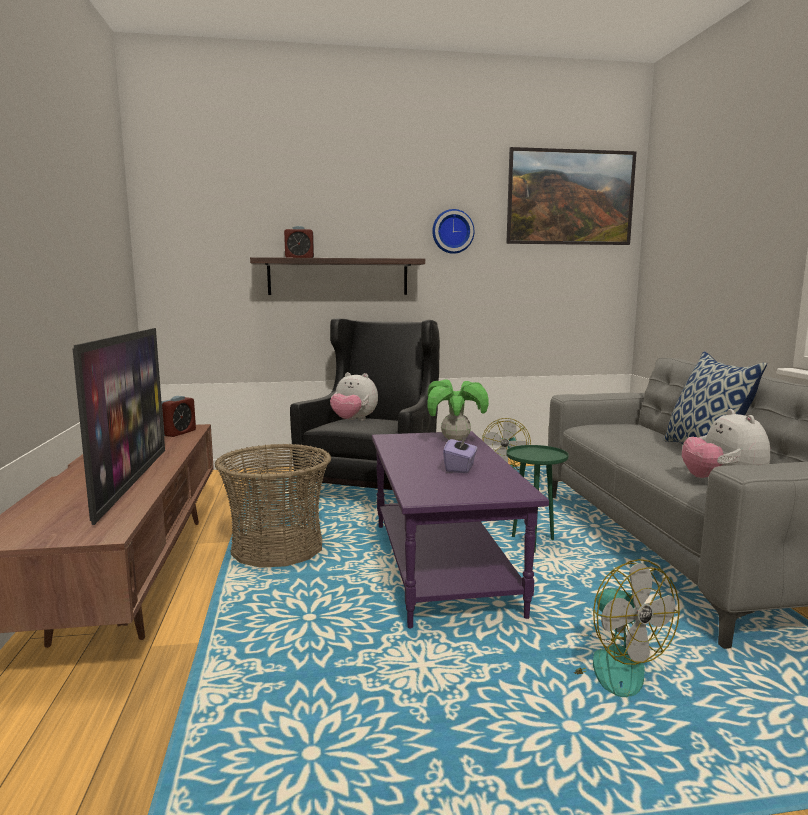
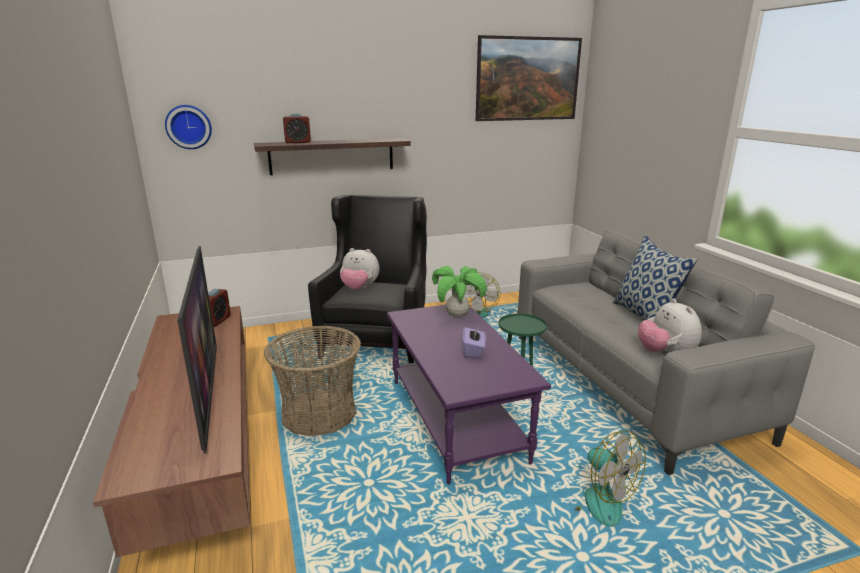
camera: 10 degrees left, 10 degrees up
wall clock [432,209,474,254] -> wall clock moved to [165,105,212,149]

